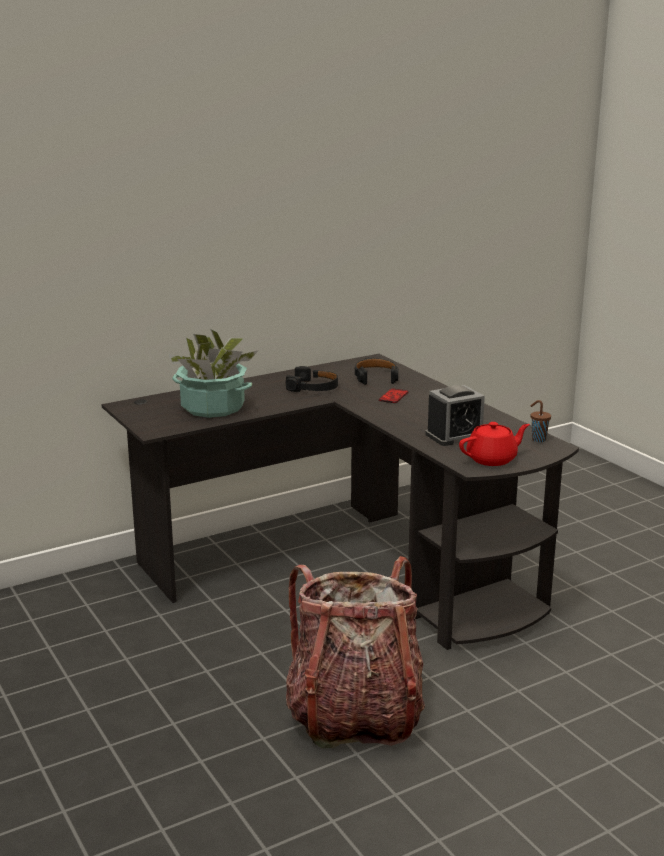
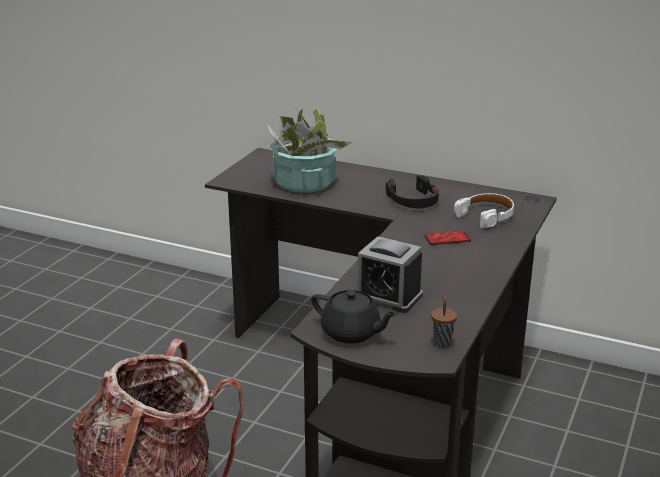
camera: 55 degrees right, 5 degrees up
black headphones [354,358,398,385] -> white headphones [454,193,514,228]
red teapot [459,422,530,466] -> black teapot [311,290,398,343]

